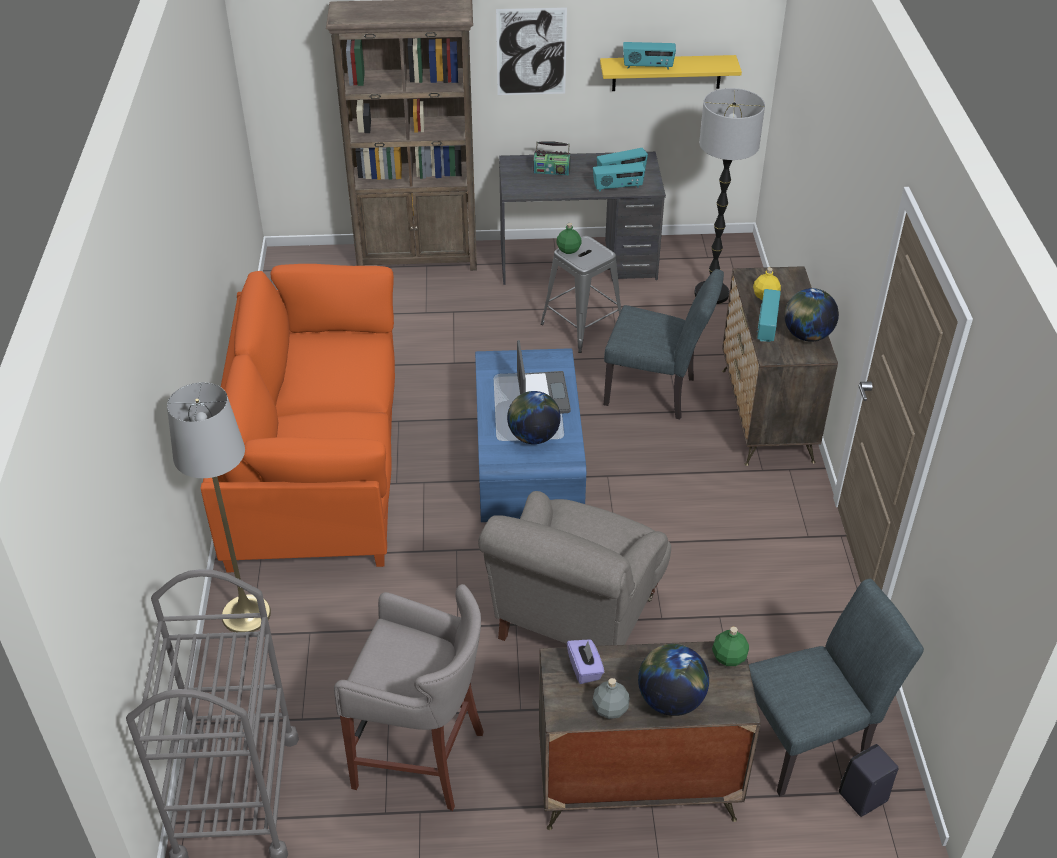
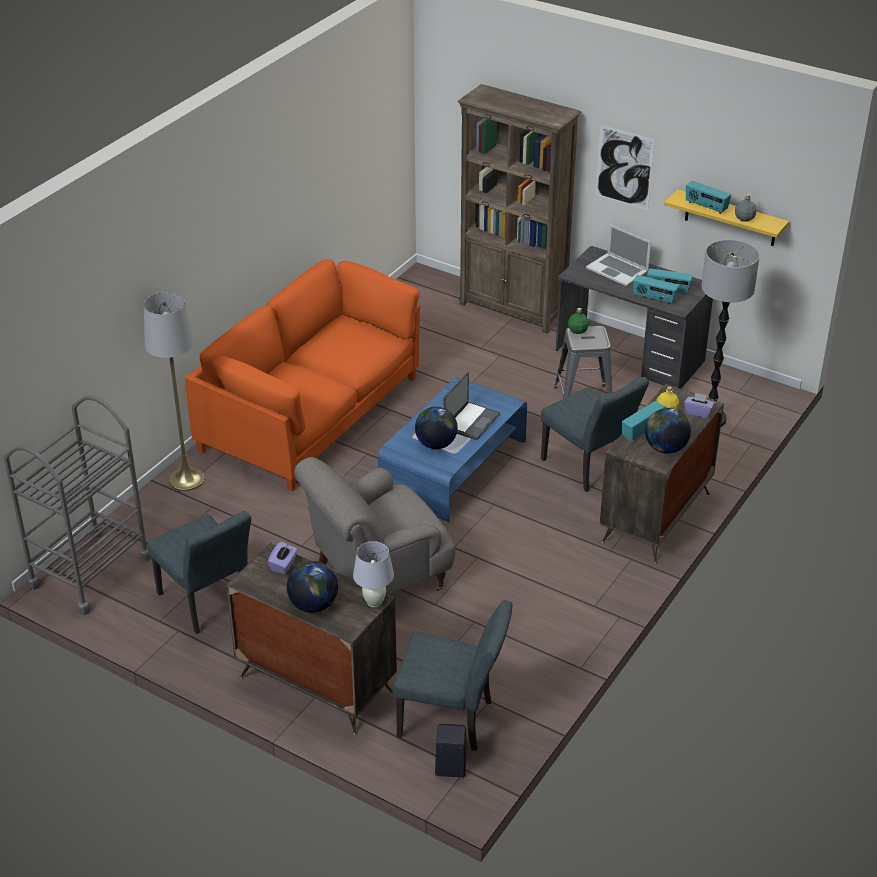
camera: 35 degrees right, 5 degrees down
grey stool [334,584,484,811] -> grey chair [148,511,251,634]
radio [533,141,571,175] -> laptop [586,225,651,286]
grey bottle [592,678,630,719] -> grey bottle moved to [735,194,756,222]
green bottle [712,627,749,666] -> white table lamp [353,541,394,607]
none -> purple tissue box [684,392,714,419]

